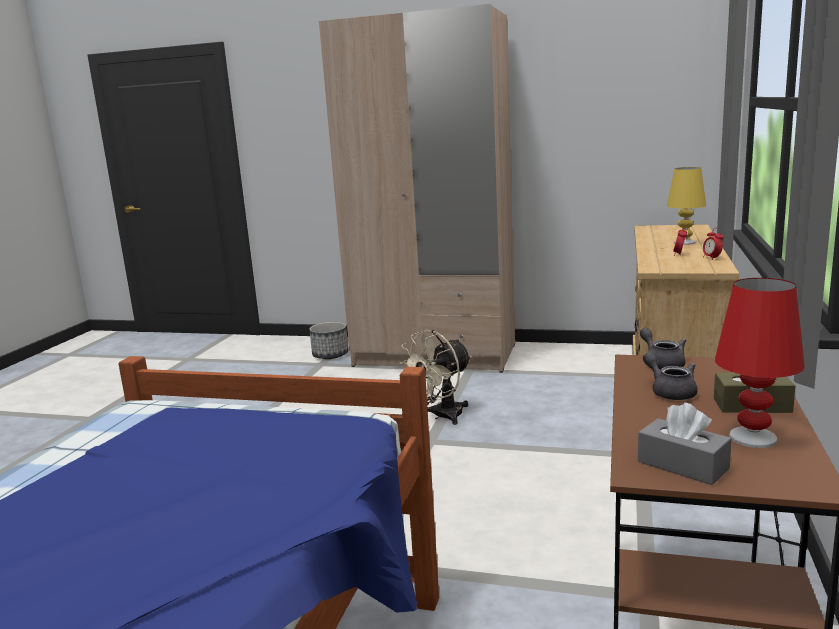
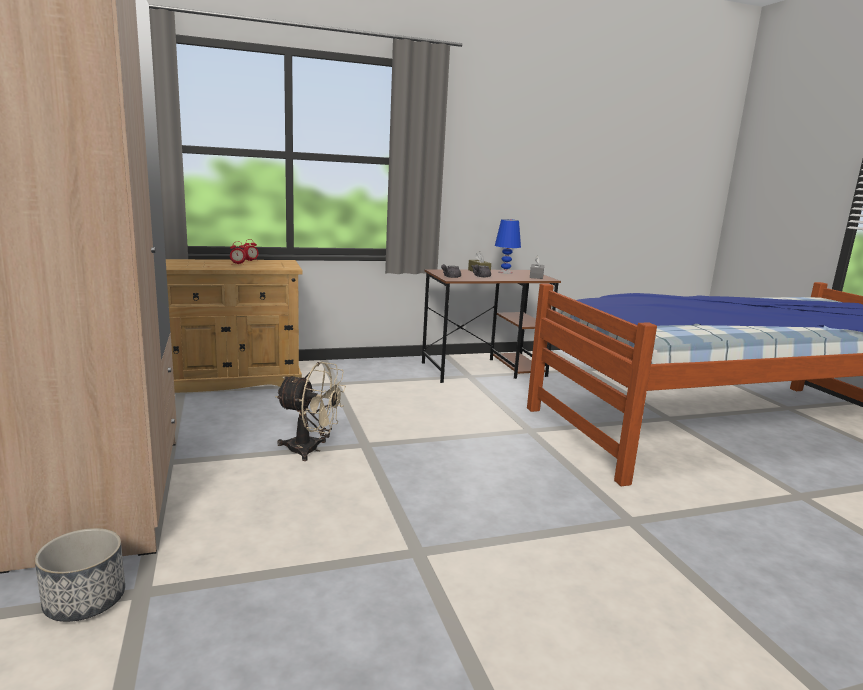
camera: 125 degrees left, 0 degrees up
yellow table lamp [667,167,706,245] -> none
red table lamp [715,278,805,448] -> blue table lamp [495,219,521,274]

